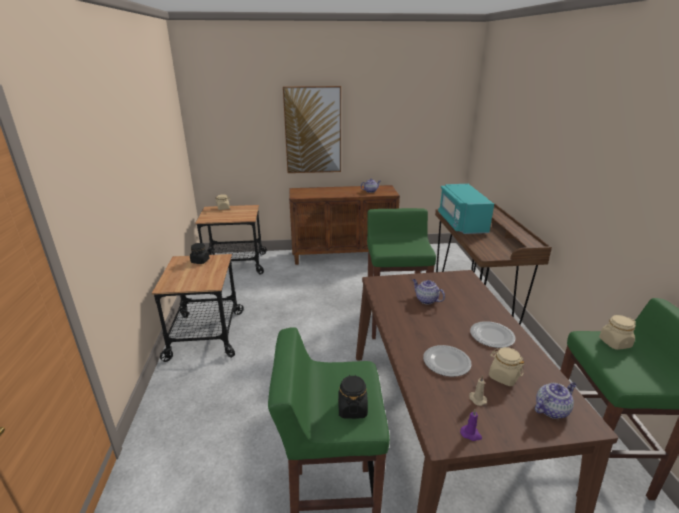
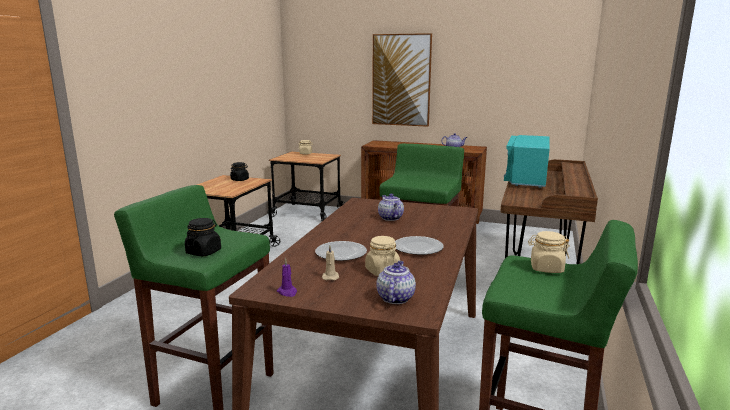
camera: 25 degrees right, 10 degrees down
teapot [535,382,577,419] -> teapot turned 75 degrees counterclockwise [376,261,416,304]

